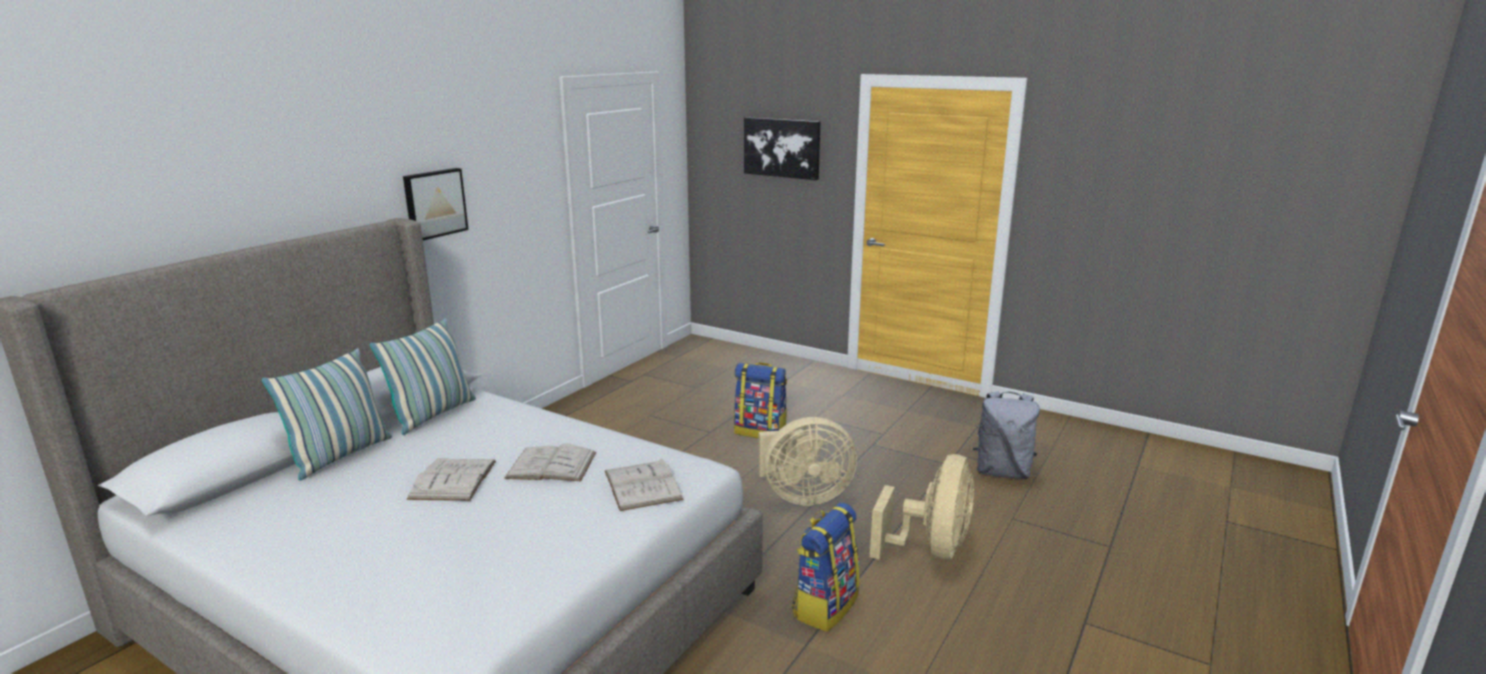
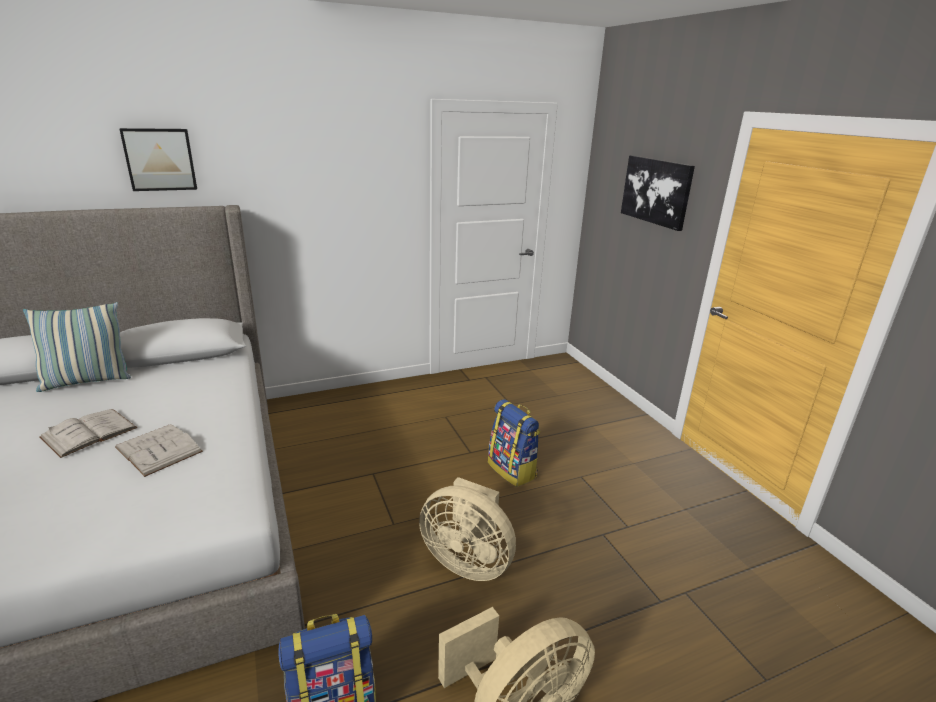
camera: 35 degrees right, 5 degrees up
pillow [370,318,476,435] -> none
picture [403,168,468,240] -> picture moved to [119,128,197,191]
white book [605,458,683,511] -> none
grey backpack [973,391,1040,479] -> none

